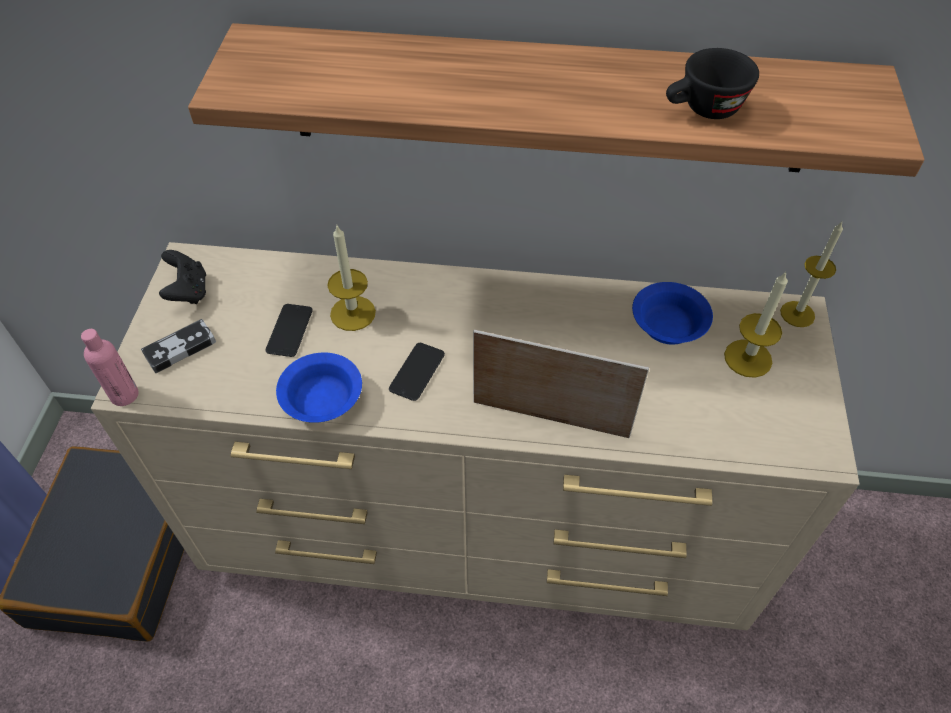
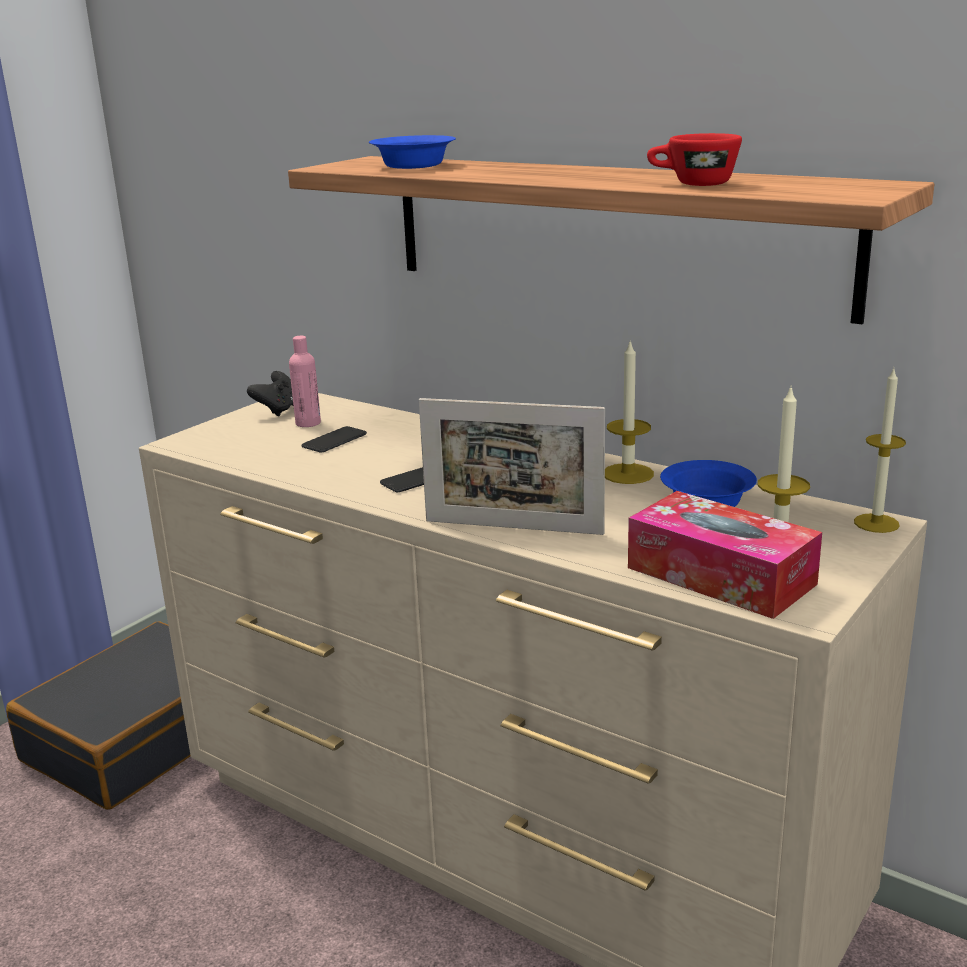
camera: 30 degrees right, 30 degrees down
pink bottle [81,329,139,406] -> pink bottle moved to [289,336,321,427]
game controller [141,319,216,373] -> none
blue bowl [276,352,362,423] -> blue bowl moved to [369,135,456,169]
candle [327,226,376,331] -> candle moved to [605,339,654,484]
picture frame [473,330,649,438] -> picture frame turned 150 degrees clockwise [419,398,605,535]
black cup [666,48,759,119] -> red cup [647,133,742,186]
none -> tissue box [628,491,822,619]

